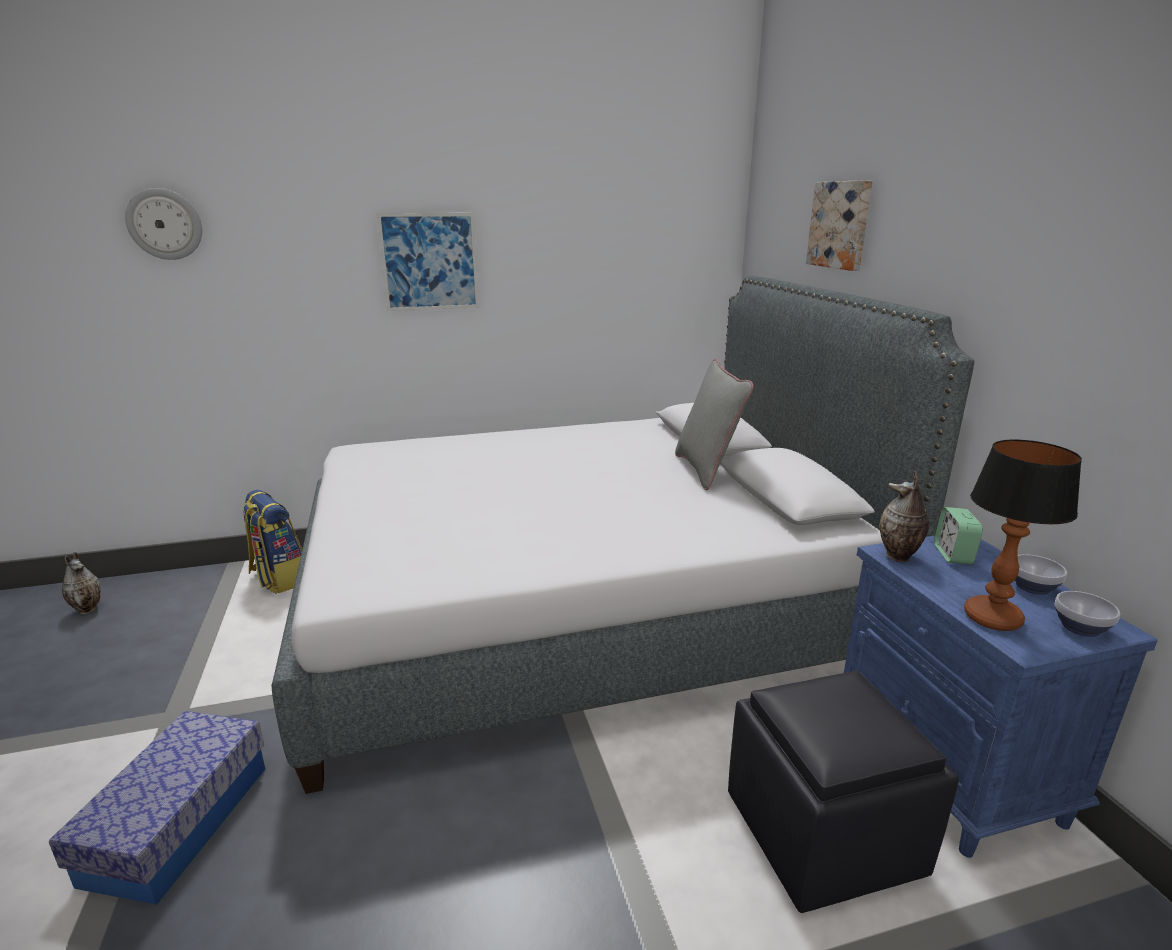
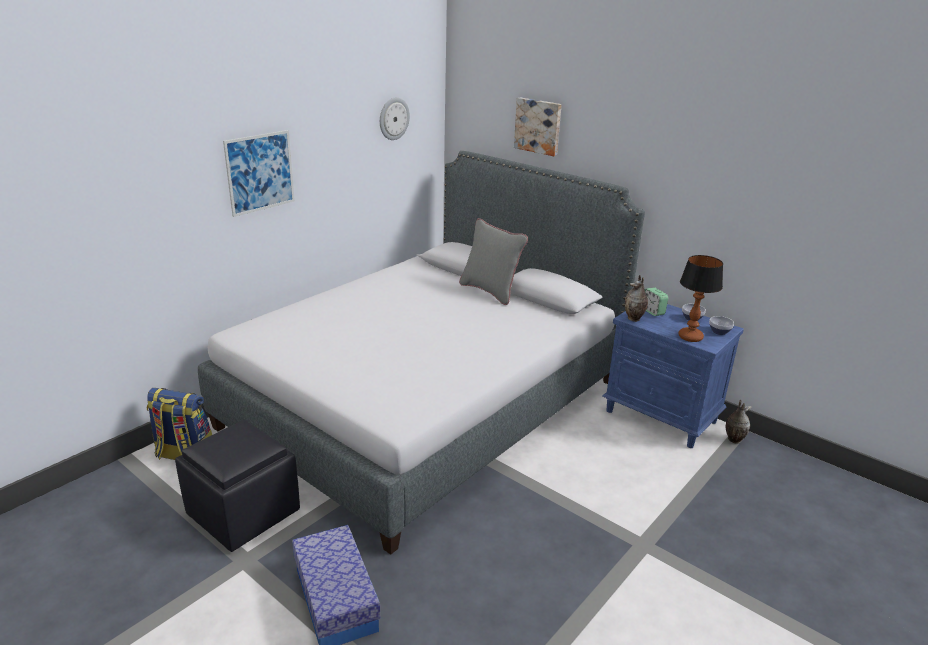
camera: 35 degrees left, 5 degrees up
vase [62,552,100,614] -> vase moved to [726,400,752,444]
wall clock [125,188,202,260] -> wall clock moved to [380,97,410,140]
black ottoman [728,670,959,913] -> black ottoman moved to [175,420,300,552]

